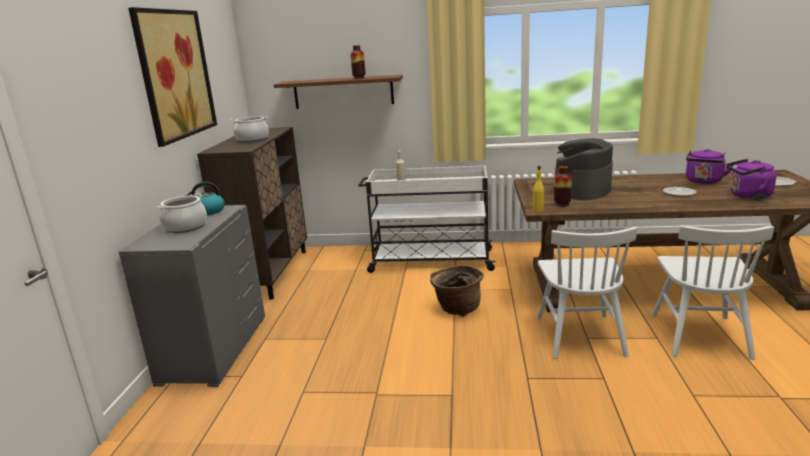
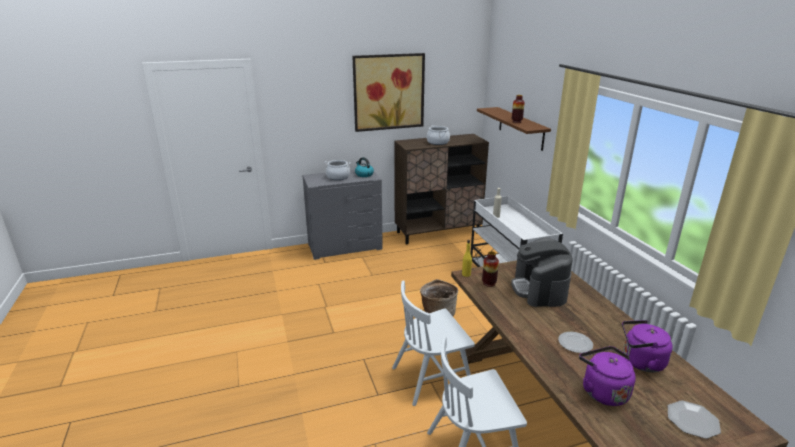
camera: 65 degrees right, 5 degrees up
coffee machine [553,138,613,200] -> coffee machine turned 105 degrees counterclockwise [511,237,573,307]

